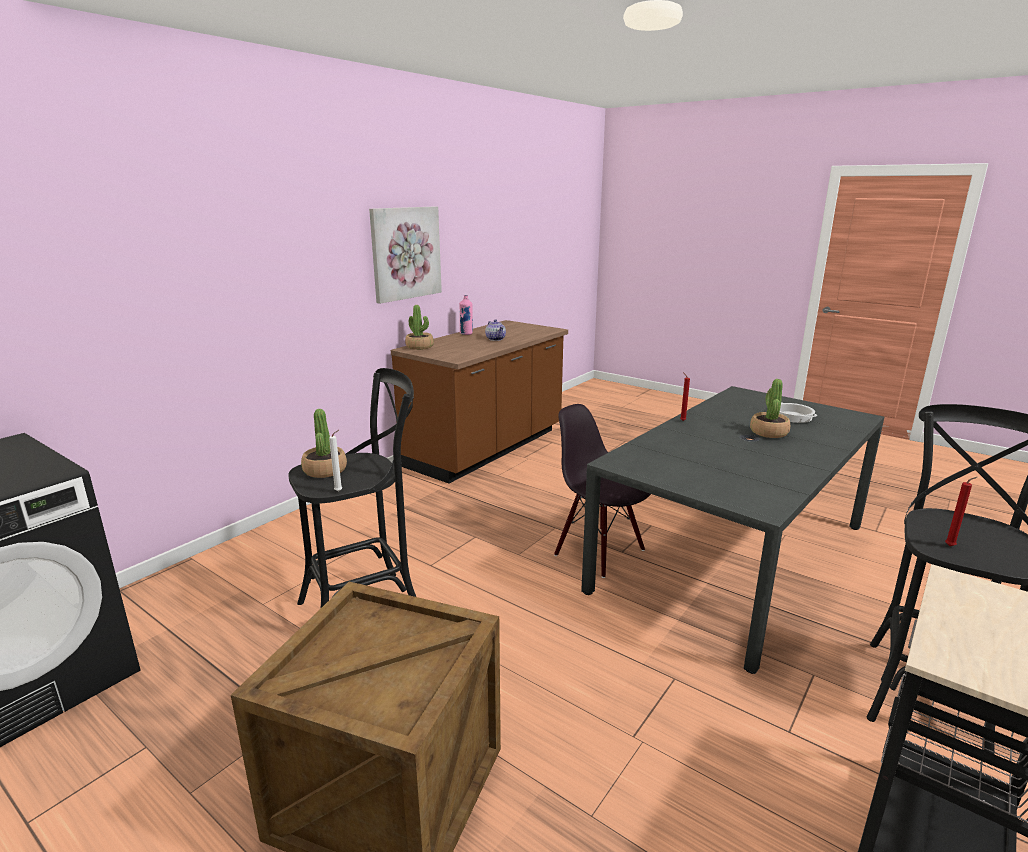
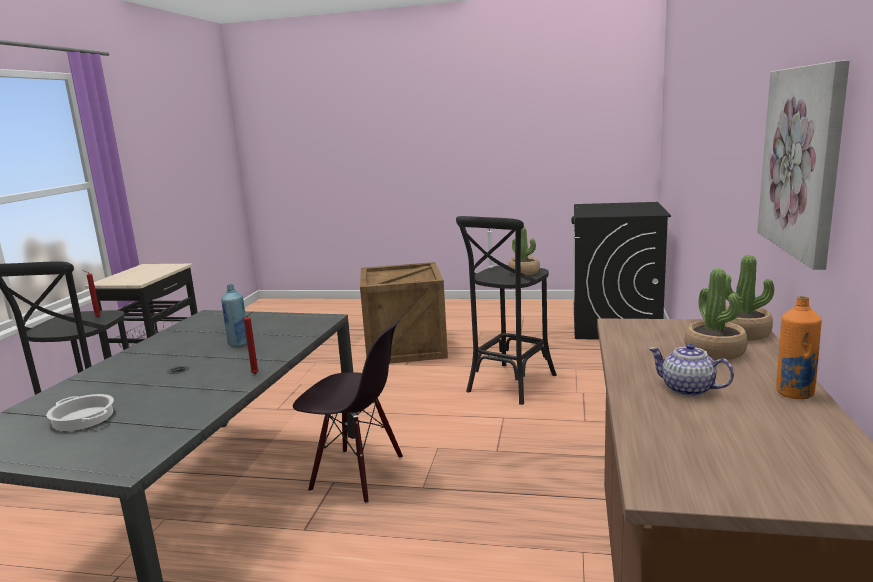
camera: 155 degrees right, 5 degrees down
pink bottle [459,295,473,335] -> orange bottle [776,296,822,399]
potted plant [750,379,790,438] -> potted plant moved to [685,268,748,360]
none -> blue bottle [221,284,247,347]

